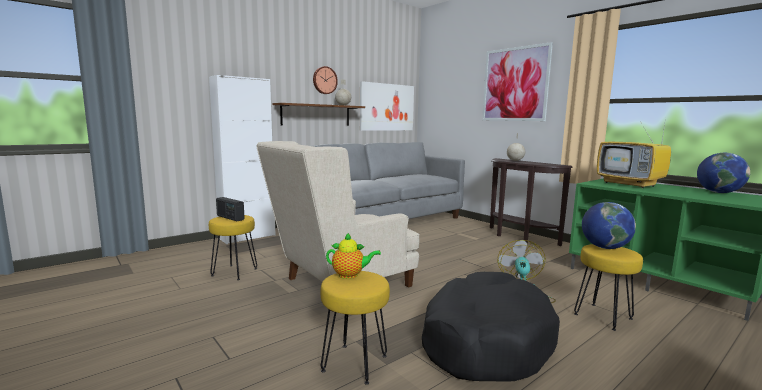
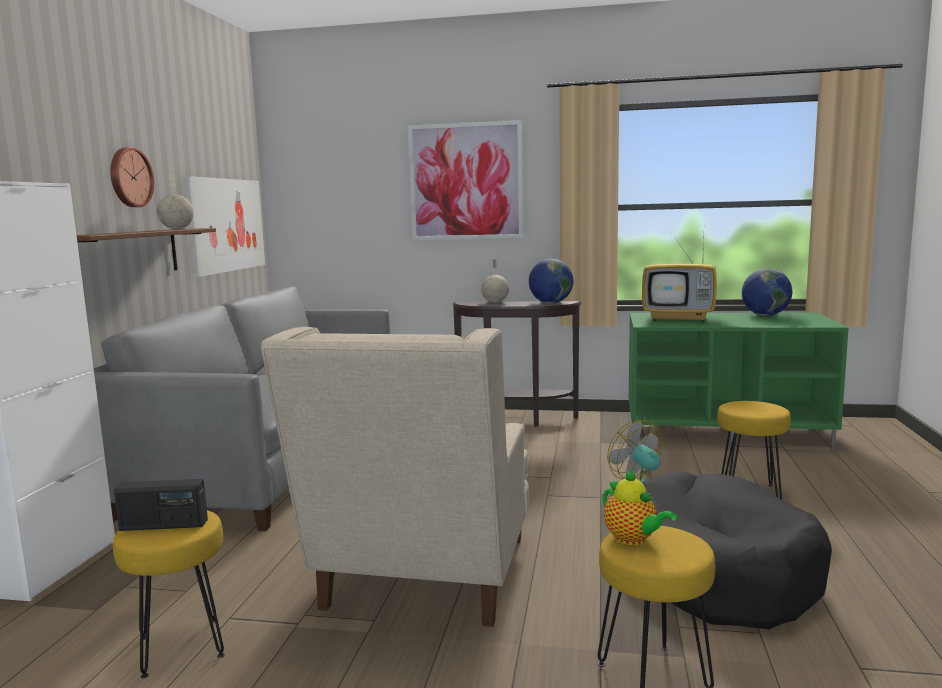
camera: 40 degrees left, 0 degrees up
teapot [326,233,381,279] -> teapot turned 90 degrees clockwise [602,470,677,545]
globe [582,202,636,249] -> globe moved to [529,259,573,303]

